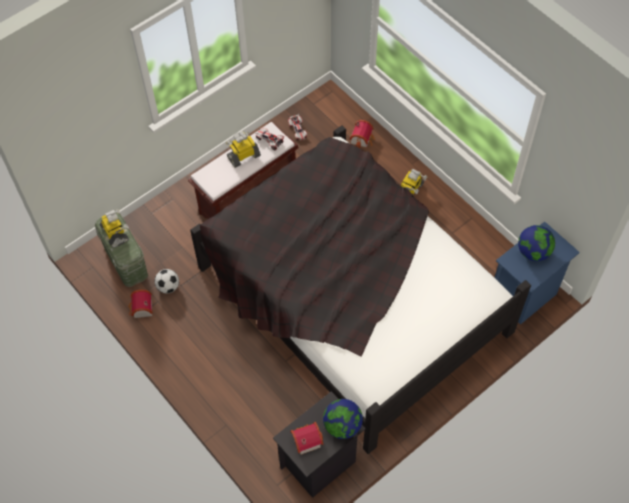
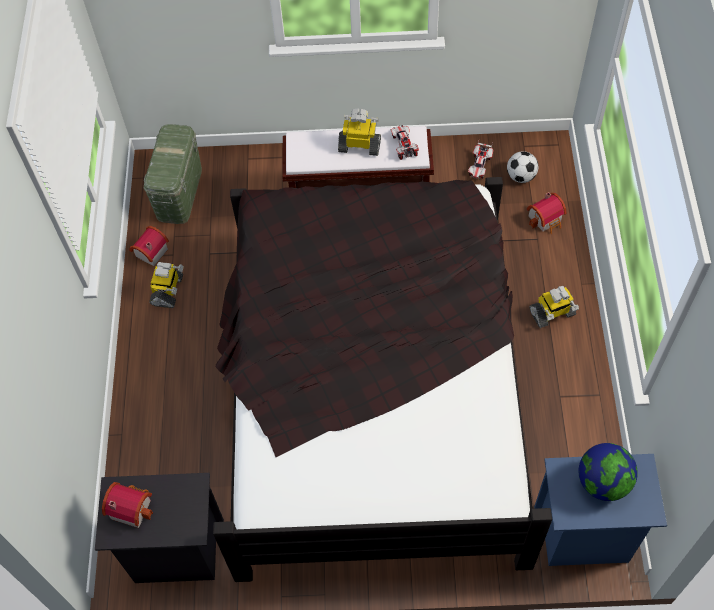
camera: 40 degrees right, 0 degrees up
toy robot [100,209,129,248] -> toy robot moved to [149,262,184,308]
football [154,269,179,293] -> football moved to [507,151,539,183]
globe [323,399,363,439] -> none

